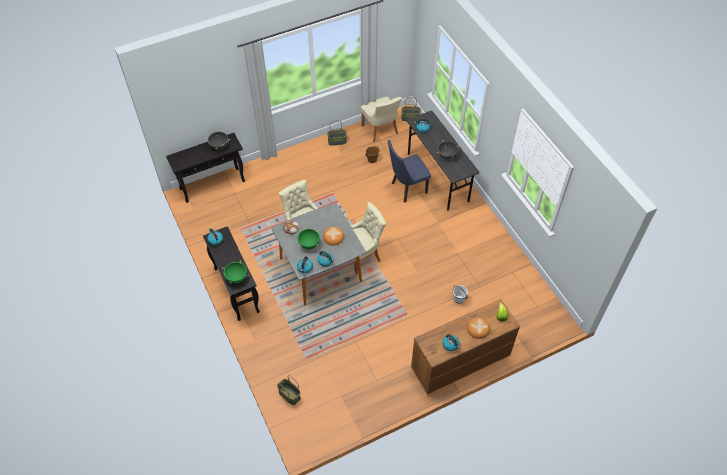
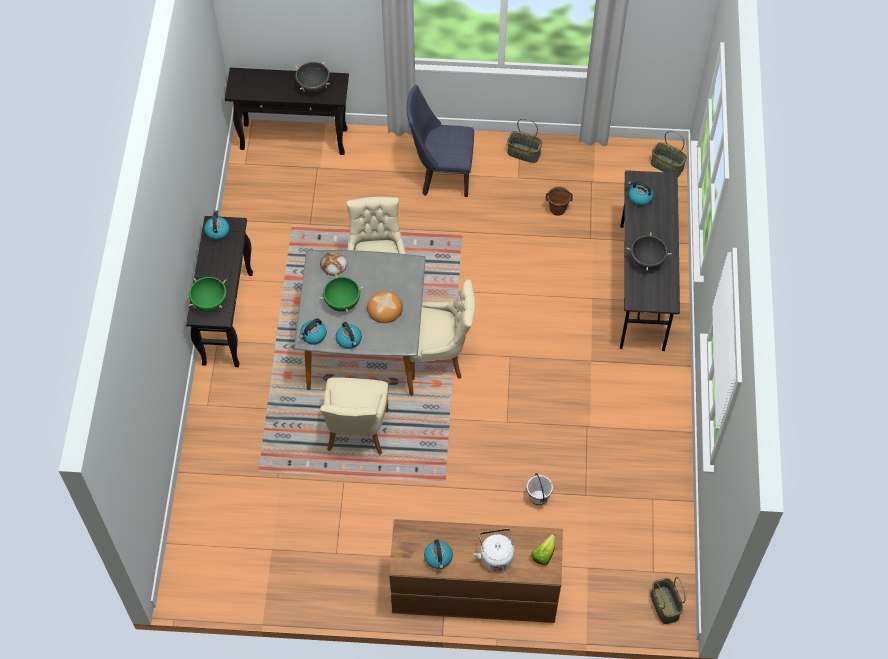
camera: 30 degrees right, 5 degrees up
basket [277,375,301,405] -> basket moved to [650,577,686,624]
beige chair [361,97,402,142] -> beige chair moved to [320,377,389,455]
blue chair [388,140,431,203] -> blue chair moved to [407,85,474,197]
bread [467,318,490,339] -> white kettle [473,529,514,572]

